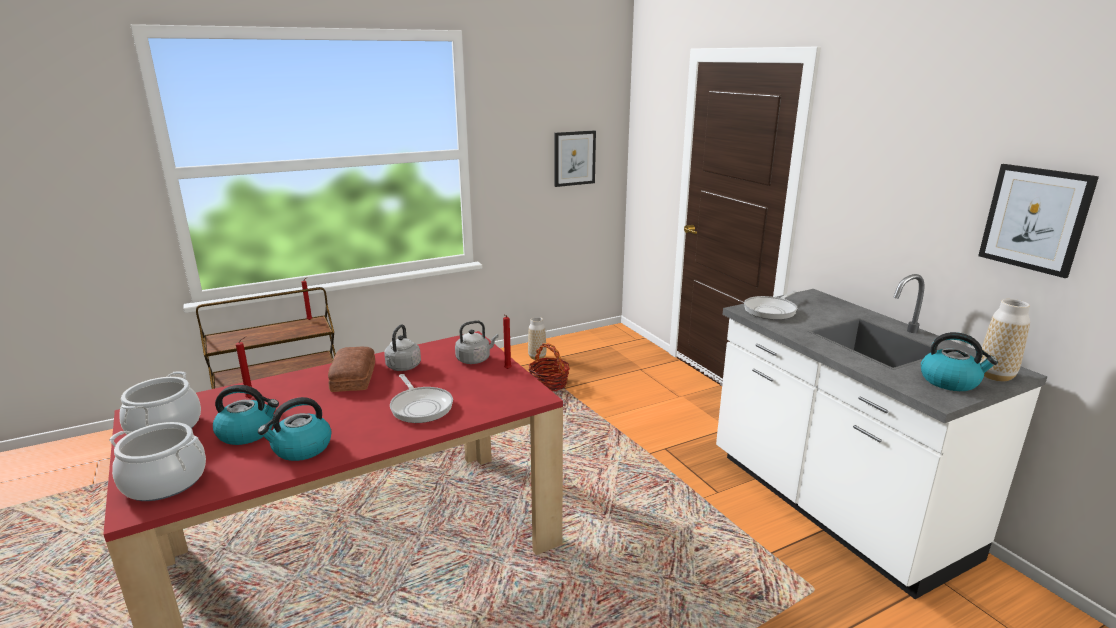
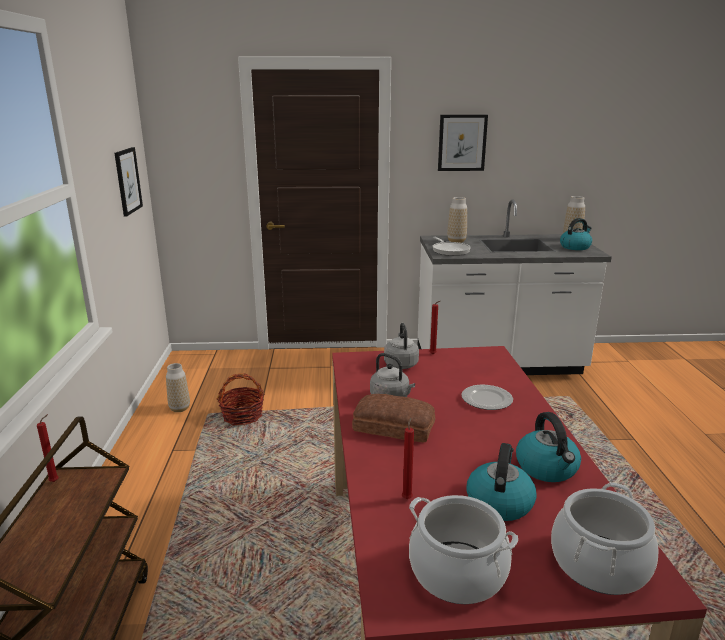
camera: 65 degrees left, 0 degrees up
frying pan [390,374,453,423] -> plate [461,385,513,410]
picture [978,164,1099,278] -> picture moved to [438,115,488,171]
none -> vase [447,197,467,243]

